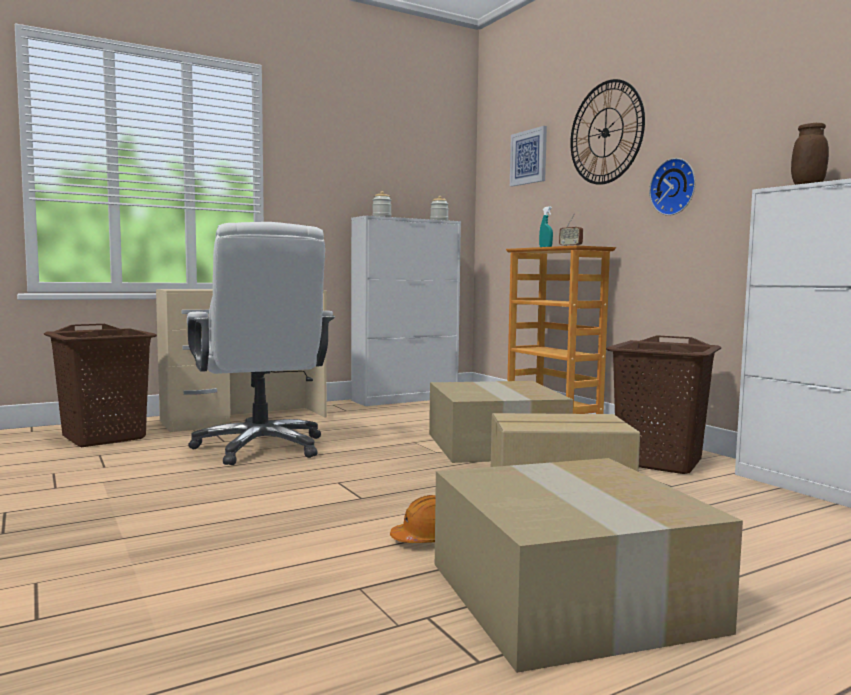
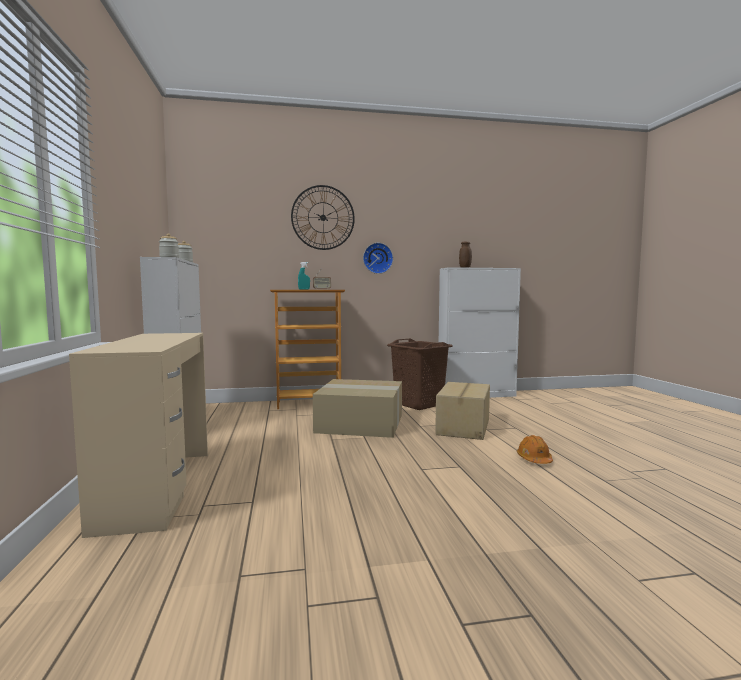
camera: 70 degrees left, 0 degrees up
brown laundry basket [44,324,157,447] -> none
white office chair [187,222,335,465] -> none
cardboard box [435,458,743,673] -> none
picture [510,126,547,187] -> none

